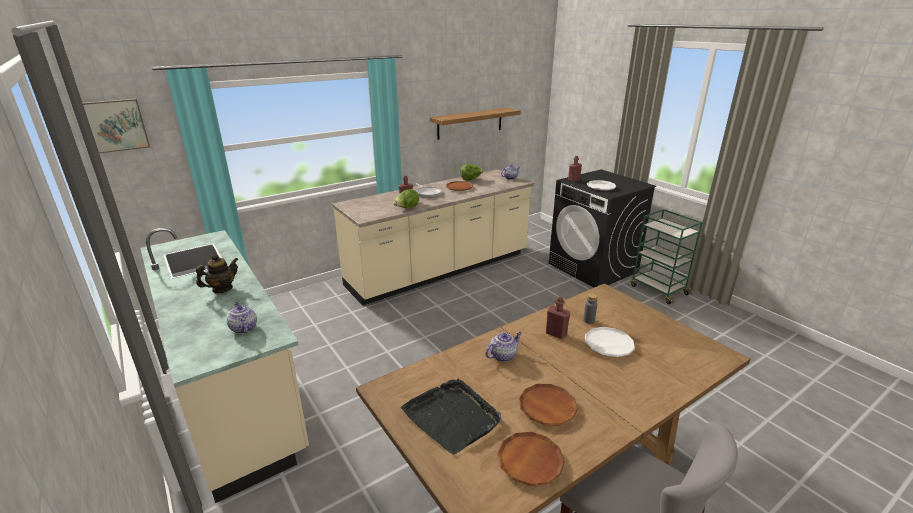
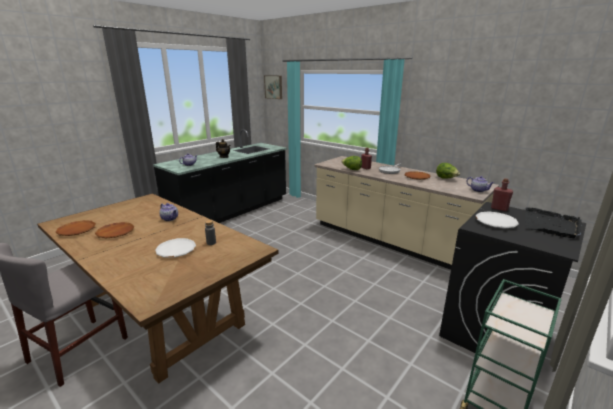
camera: 75 degrees right, 5 degrees down
beige counter [140,228,309,503] -> black counter [153,129,287,223]
black tray [401,378,502,455] -> black tray moved to [525,207,582,238]
shelf [430,108,521,140] -> none
red bottle [546,297,570,339] -> none

